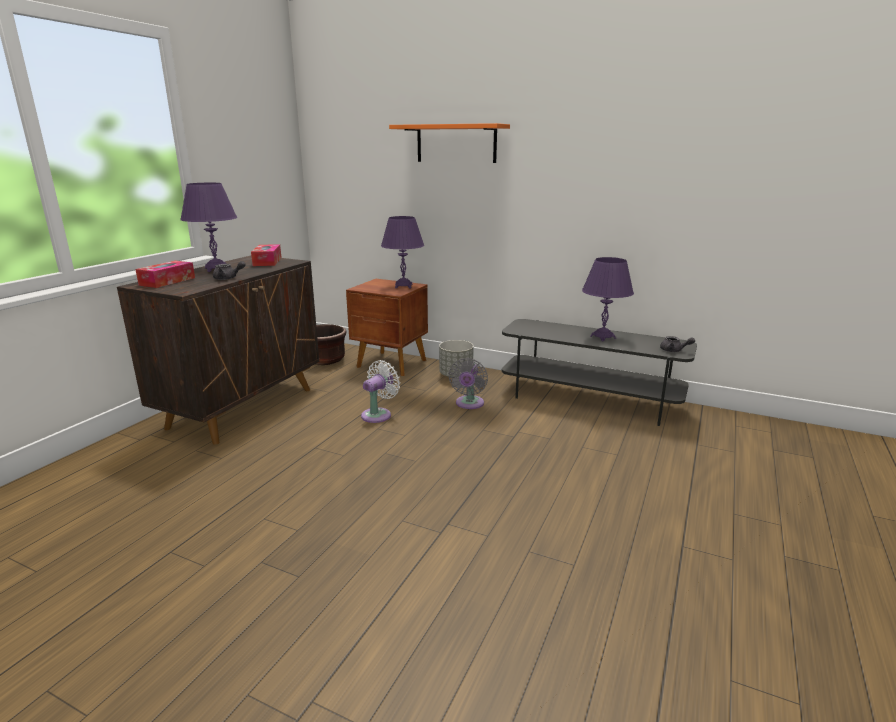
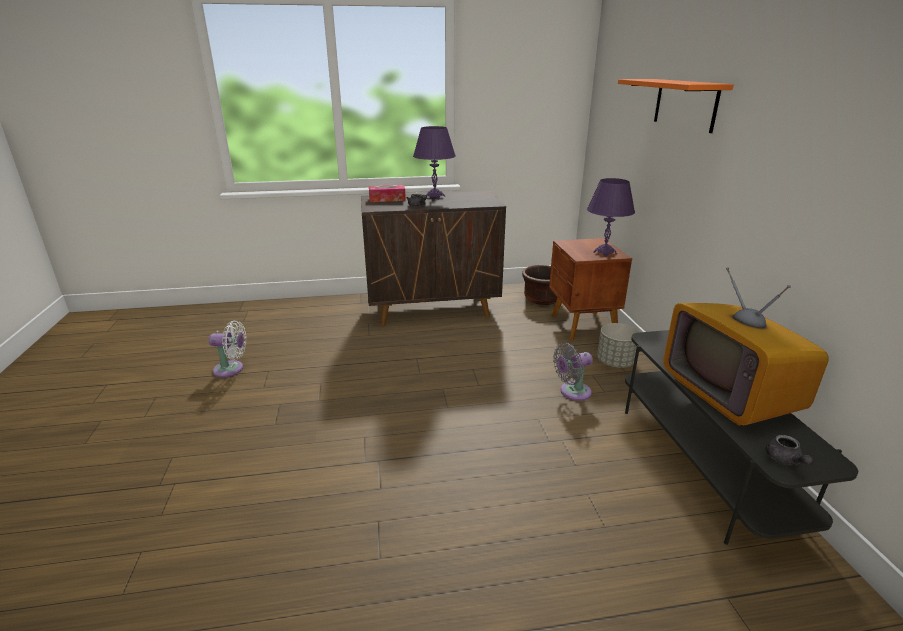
camera: 55 degrees right, 5 degrees up
tissue box [251,244,282,266] -> none
white fan [361,360,400,423] -> white fan moved to [209,321,247,377]
purple table lamp [582,257,634,341] -> television [663,267,829,426]

